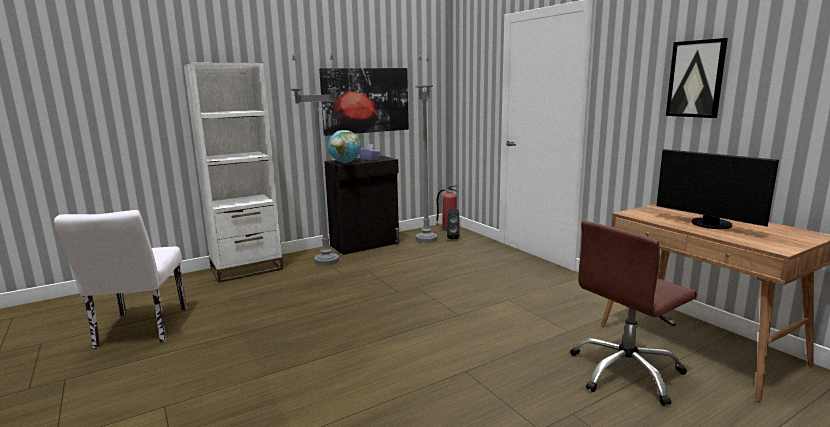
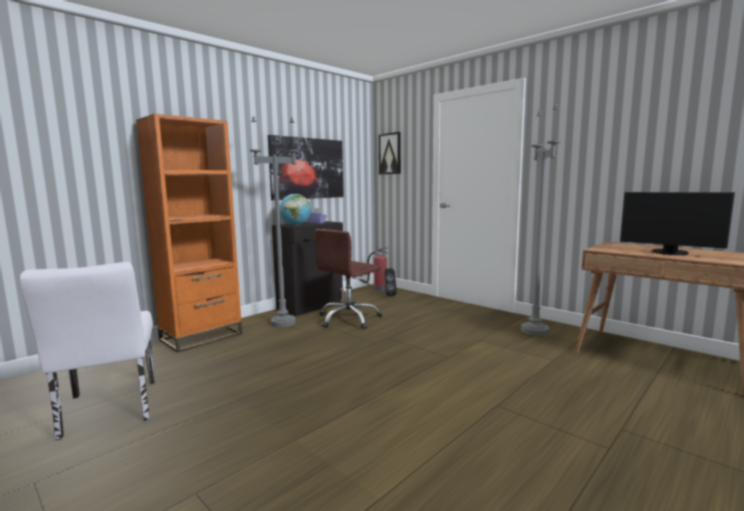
camera: 15 degrees left, 5 degrees down
white bookcase [184,63,283,283] -> orange bookcase [136,114,242,353]
grey floor lamp [415,55,437,243] -> grey floor lamp moved to [521,103,561,336]
brown office chair [570,221,697,406] -> brown office chair moved to [315,229,382,329]
picture [666,38,728,118] -> picture moved to [378,132,401,174]

